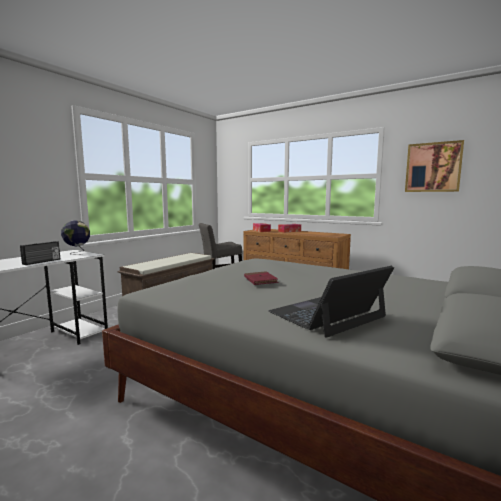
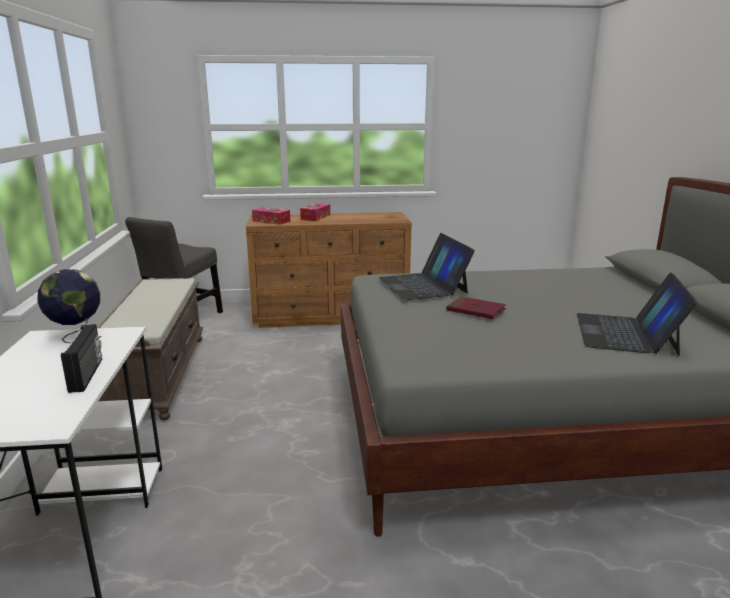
camera: 40 degrees left, 10 degrees up
picture [405,140,464,192] -> none
none -> laptop [379,233,475,300]

